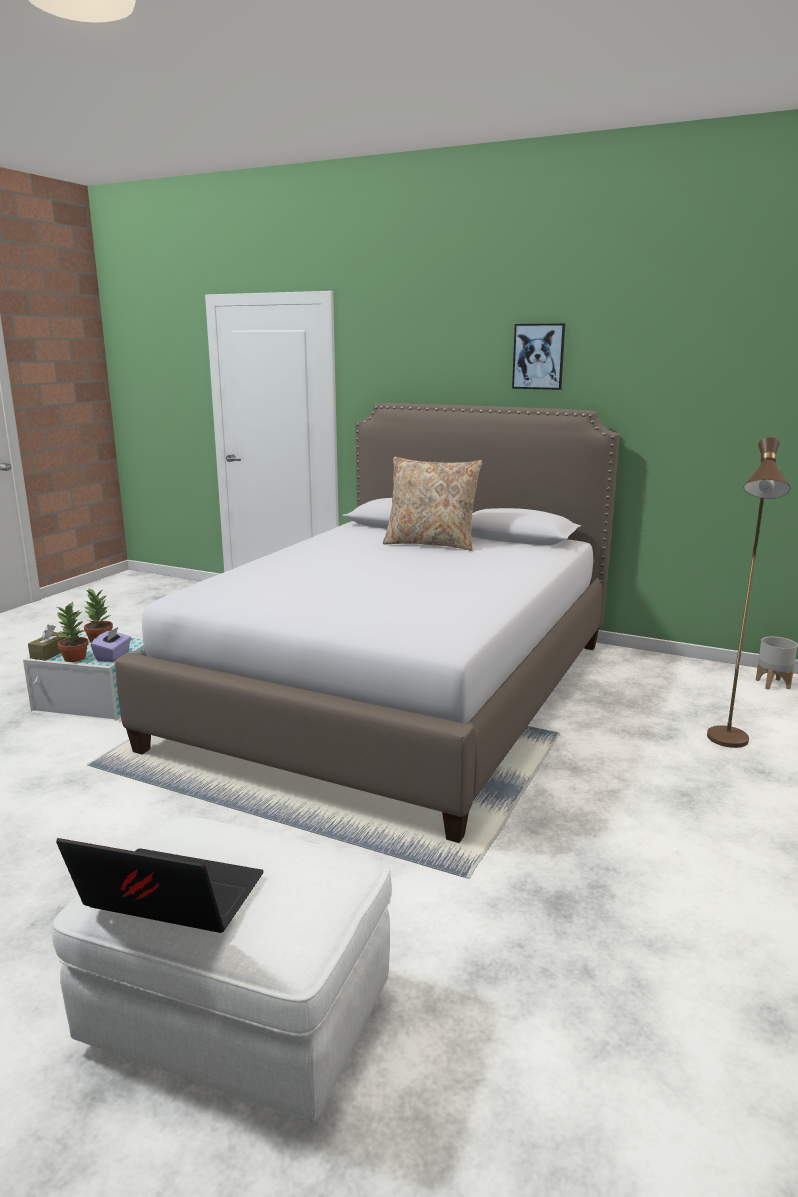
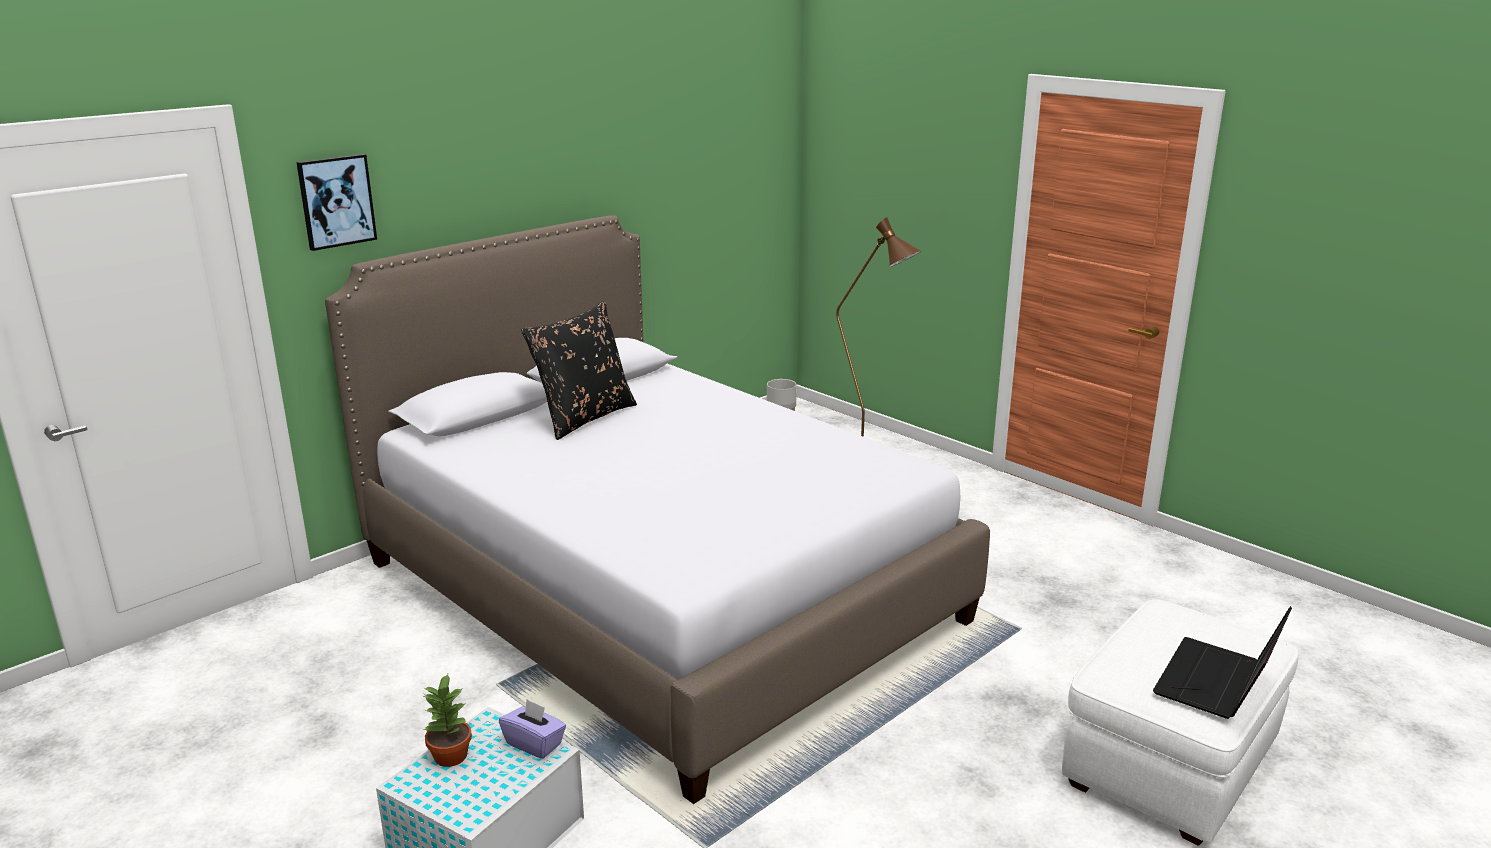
camera: 70 degrees left, 5 degrees up
brown tissue box [28,624,69,661] -> none
potted plant [56,602,88,662] -> none
beige pillow [383,457,483,551] -> black pillow [521,301,637,440]
picture [512,323,565,390] -> picture moved to [296,154,377,251]

